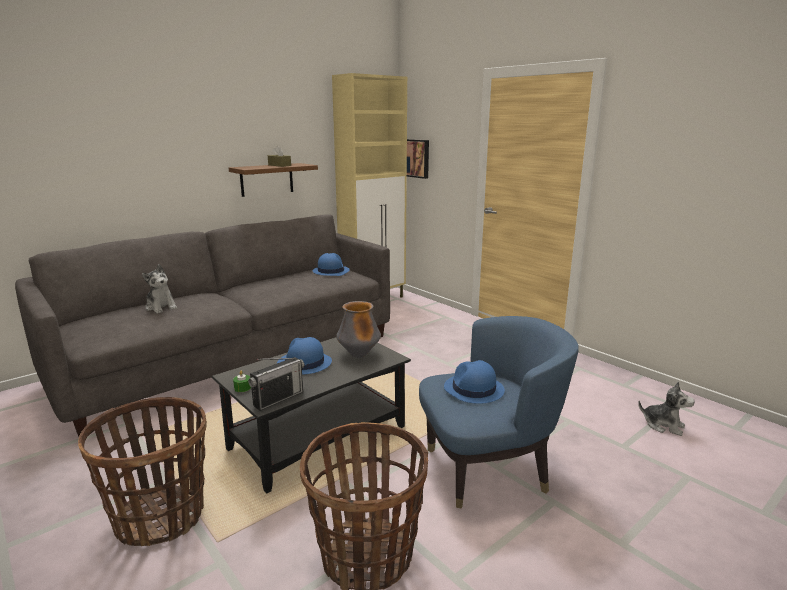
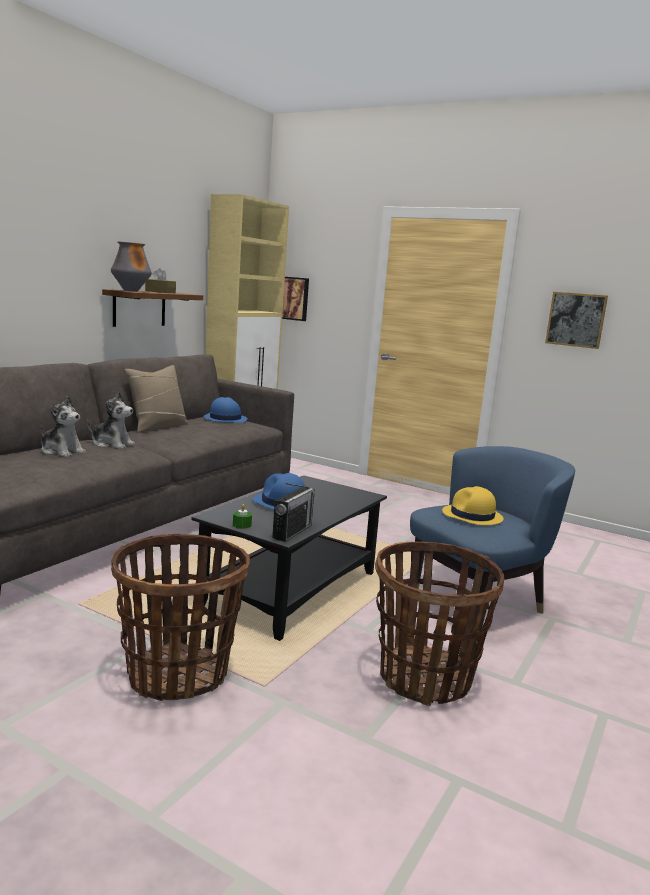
camera: 20 degrees left, 5 degrees down
vase [336,301,381,358] -> vase moved to [111,241,152,292]
blue hat [444,360,505,404] -> yellow hat [442,486,504,525]
plush toy [638,381,695,436] -> plush toy moved to [87,391,135,449]
none -> beige pillow [125,365,188,433]
none -> picture [545,292,608,349]

